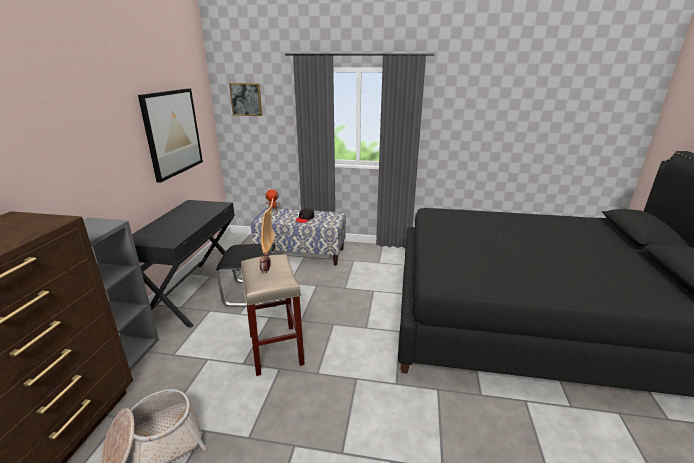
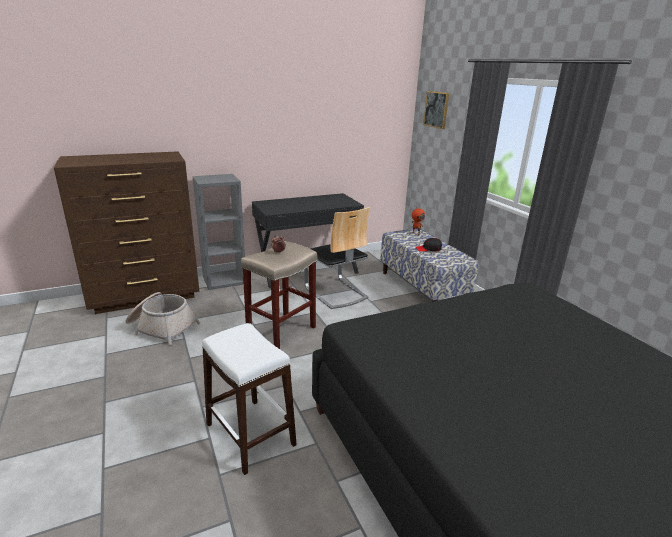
camera: 55 degrees right, 0 degrees up
picture [138,88,203,183] -> none
none -> white stool [202,323,297,475]

